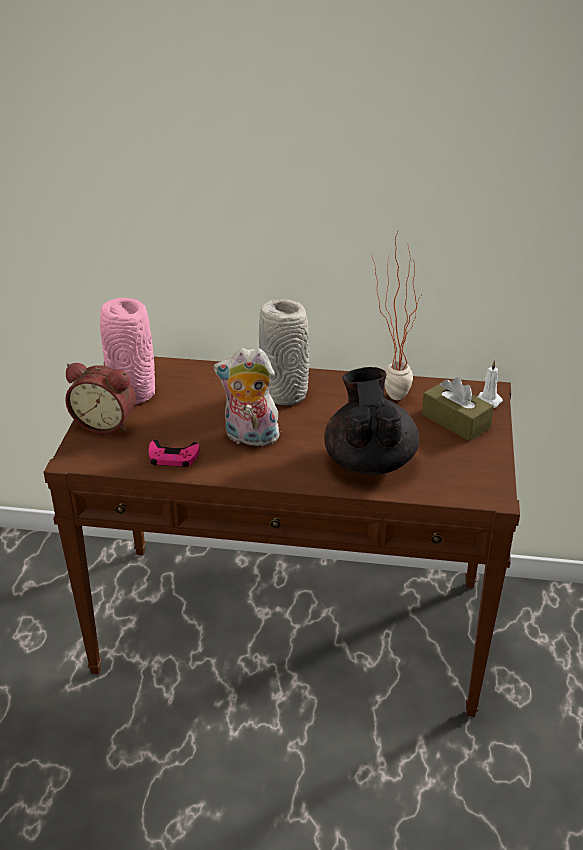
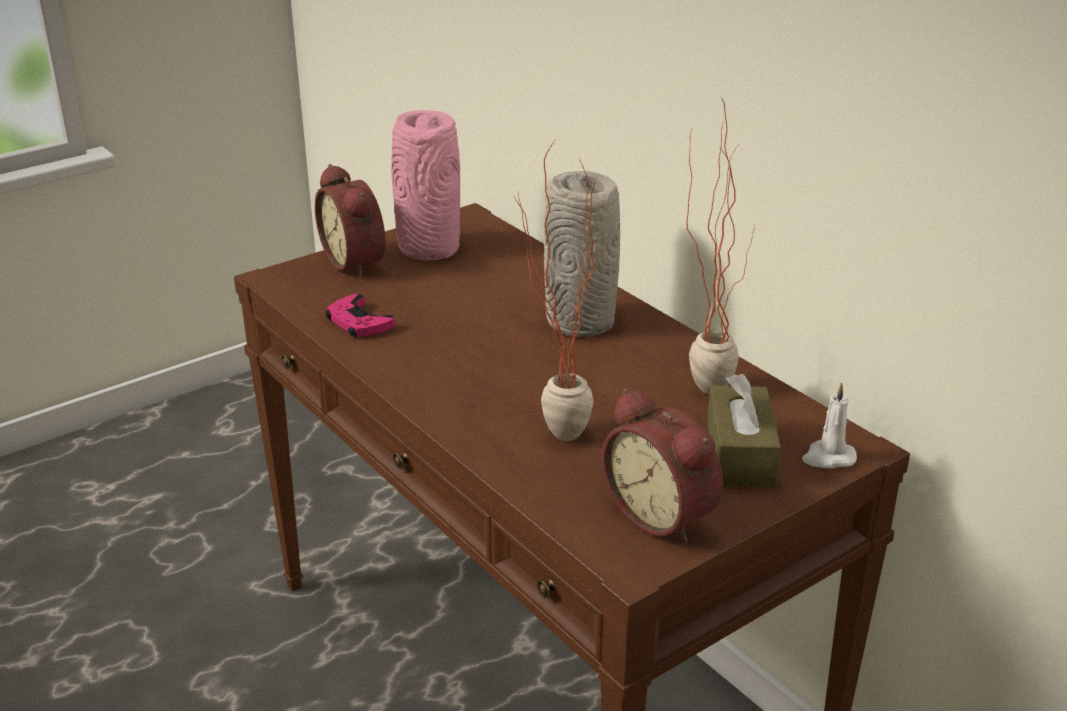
camera: 45 degrees right, 5 degrees down
plush toy [214,348,280,446] -> none
black teapot [324,367,419,475] -> potted plant [514,141,595,441]
none -> alarm clock [602,388,723,544]

